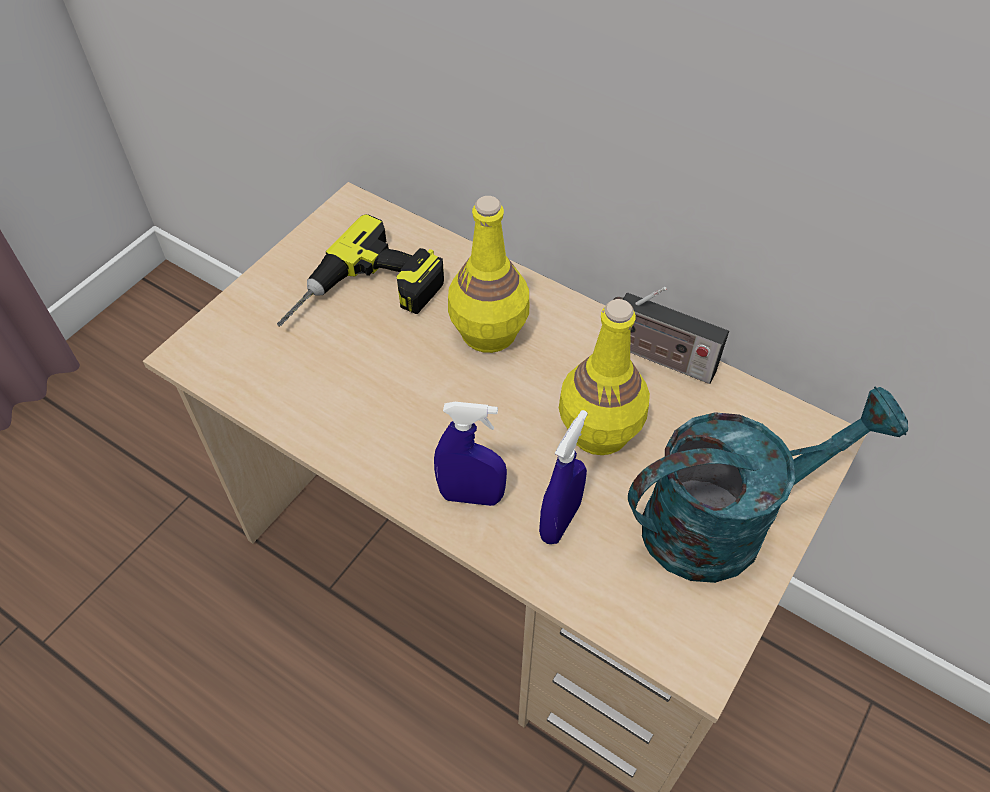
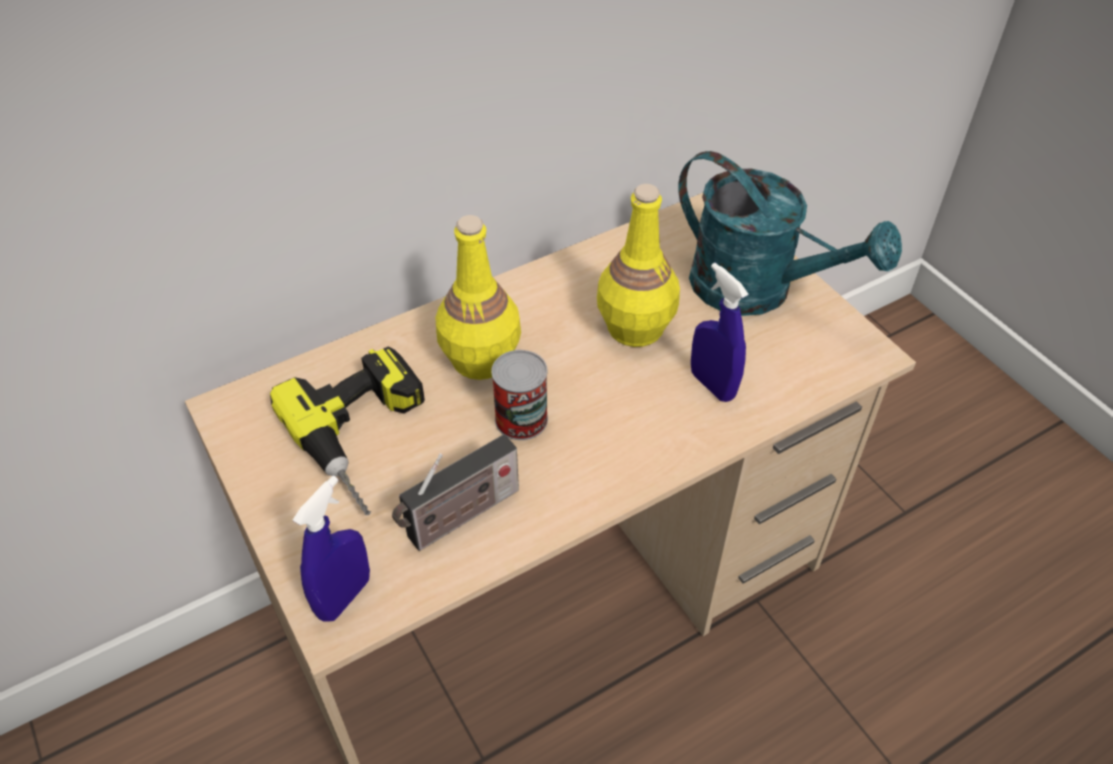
camera: 65 degrees left, 5 degrees down
blue spray bottle [434,402,507,506] -> blue spray bottle moved to [293,476,370,622]
radio [613,287,729,384] -> radio moved to [392,434,519,551]
turquoise watering can [628,386,908,583] -> turquoise watering can turned 120 degrees clockwise [678,151,902,316]
none -> can [491,350,548,440]

